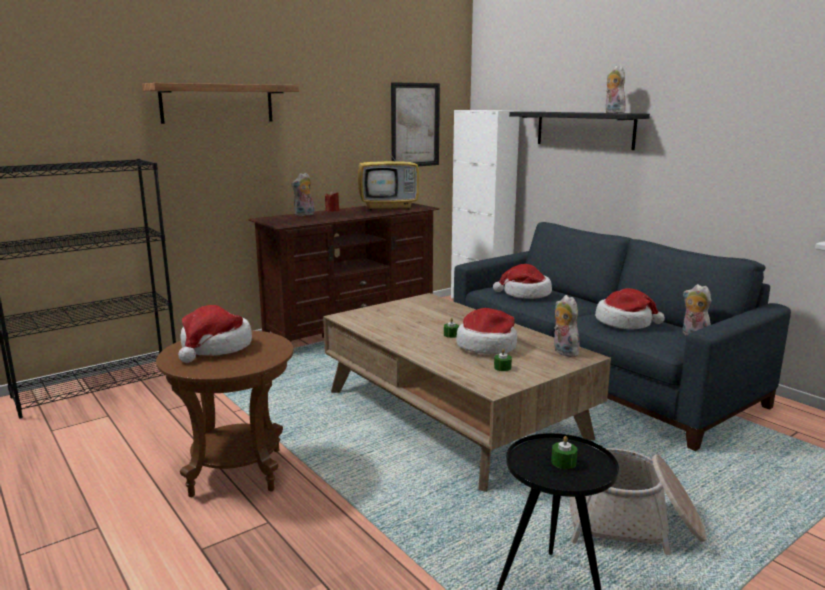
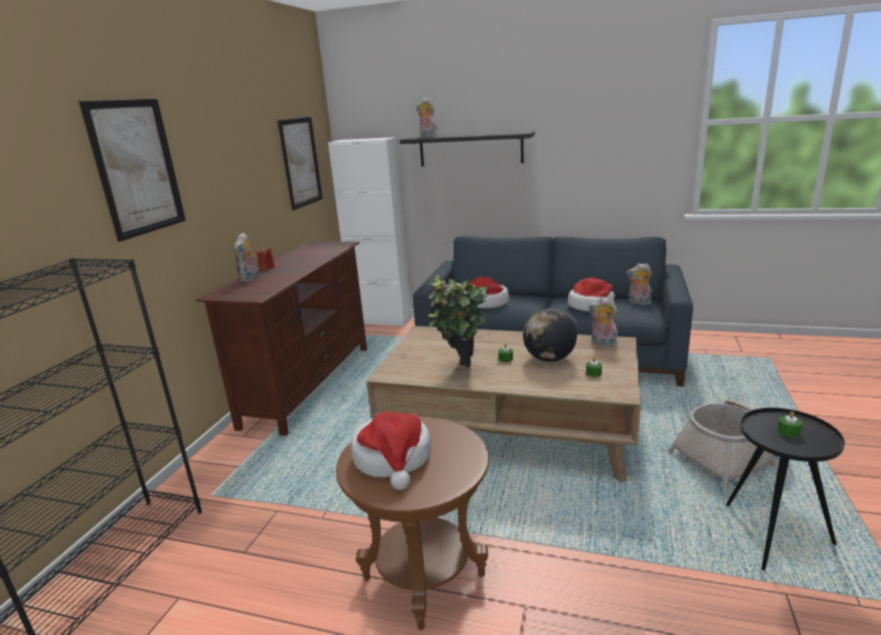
camera: 35 degrees left, 5 degrees up
shelf [142,83,299,124] -> picture [79,98,186,241]
television [358,142,419,210] -> none
hat [456,308,517,354] -> globe [523,309,577,362]
plush toy [606,65,626,113] -> plush toy moved to [416,97,438,137]
none -> potted plant [428,275,488,368]

